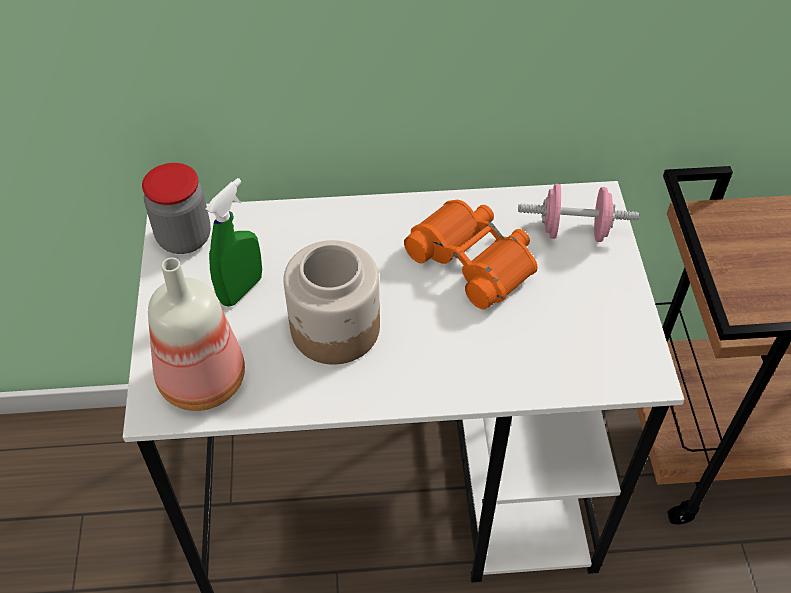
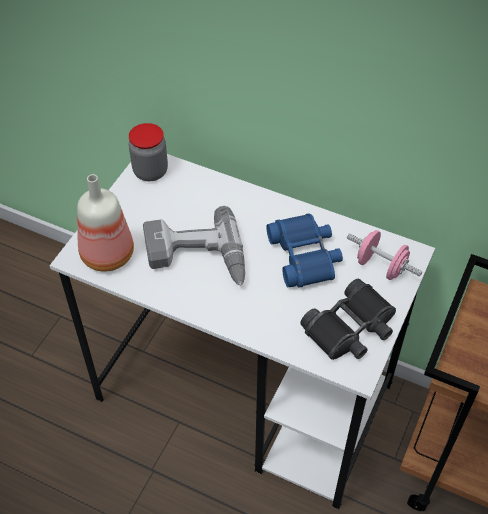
camera: 30 degrees right, 0 degrees up
green spray bottle [206,178,262,306] -> none
jar [284,240,380,365] -> power drill [143,206,245,286]
orange binoculars [404,200,537,309] -> blue binoculars [266,213,343,288]
none -> black binoculars [300,279,396,360]

